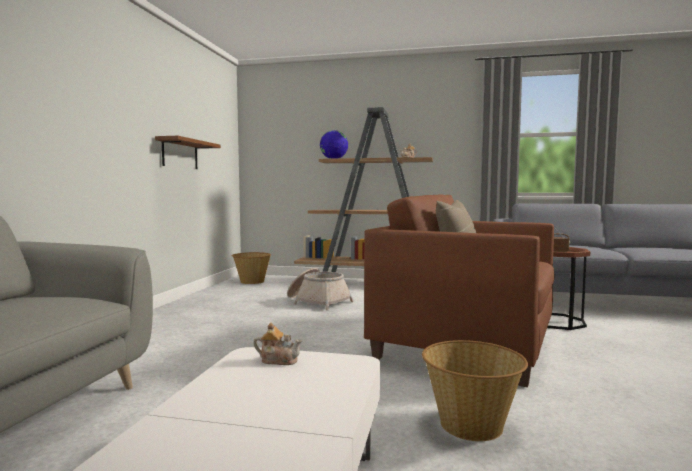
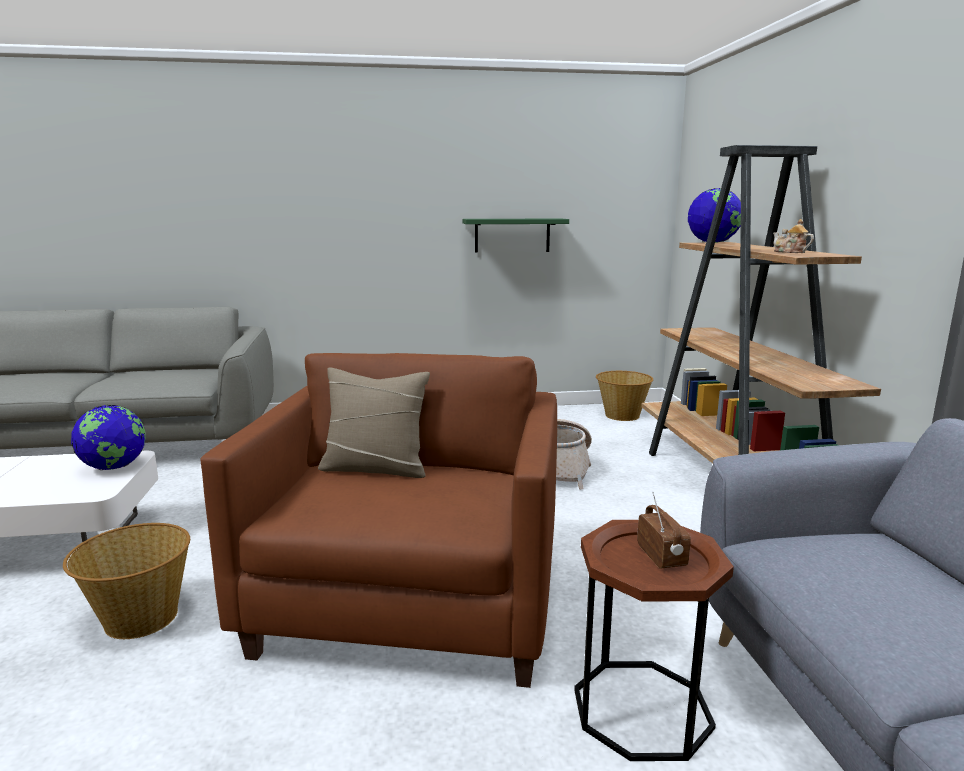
camera: 70 degrees right, 10 degrees up
brown shelf [155,136,221,169] -> green shelf [463,219,569,253]
teapot [253,322,302,365] -> globe [71,405,146,470]

